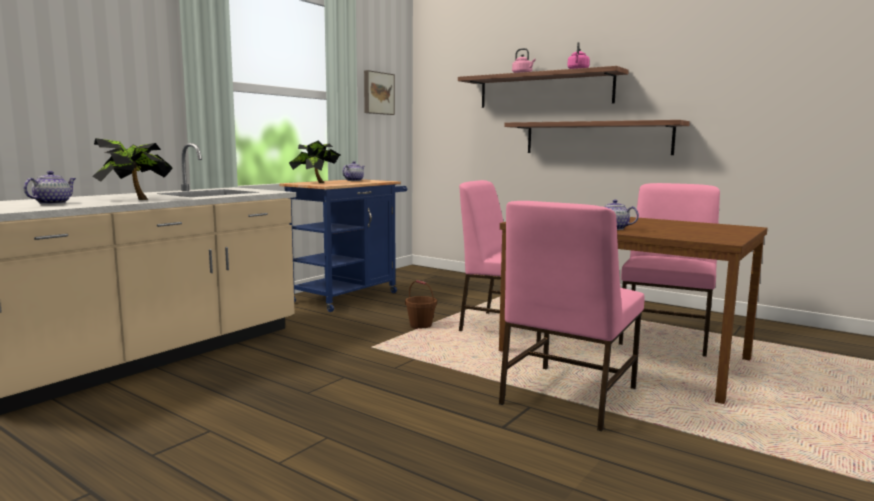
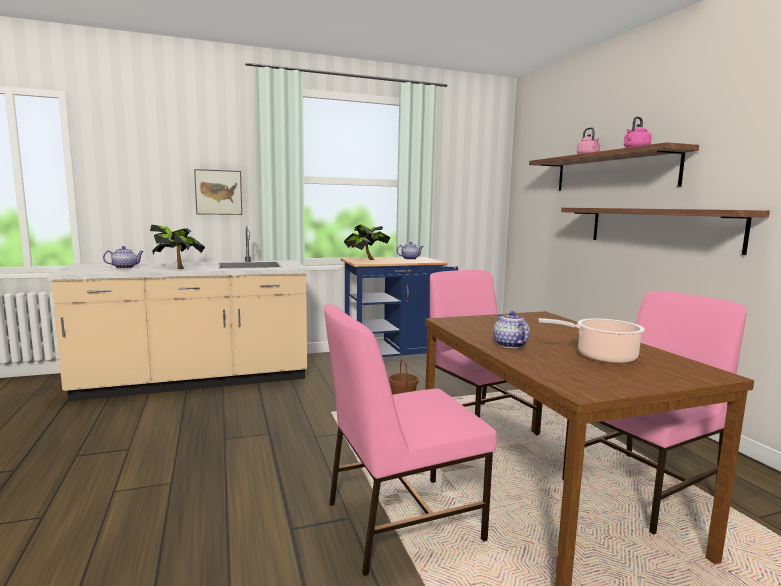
camera: 35 degrees right, 0 degrees up
picture [364,70,395,115] -> picture moved to [194,169,242,215]
none -> cooking pot [538,318,645,364]

